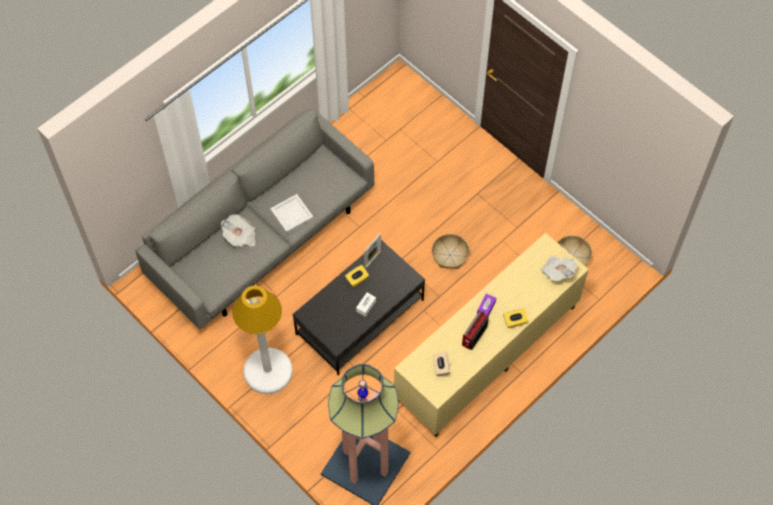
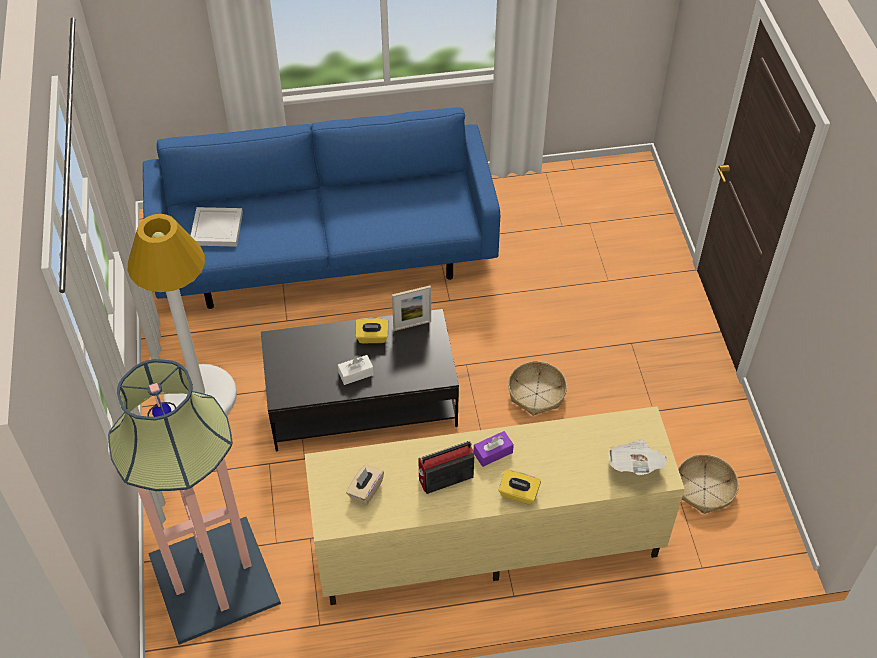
camera: 35 degrees right, 10 degrees down
grey sofa [135,109,374,330] -> blue sofa [143,107,500,309]
newspaper [221,214,255,247] -> none
white tray [270,194,314,234] -> white tray moved to [191,207,243,247]

